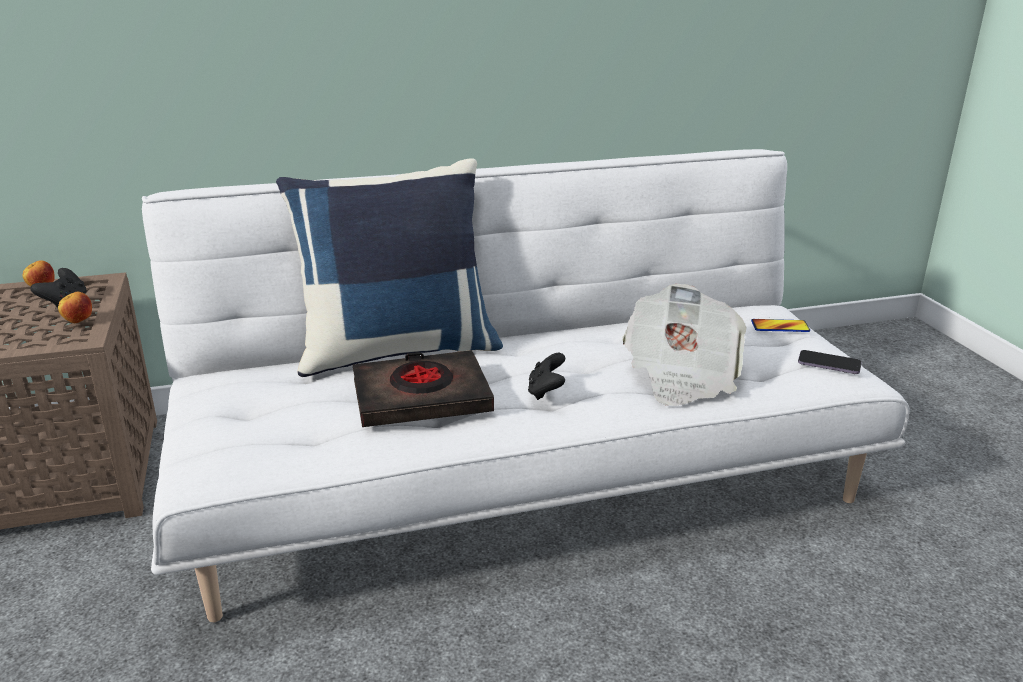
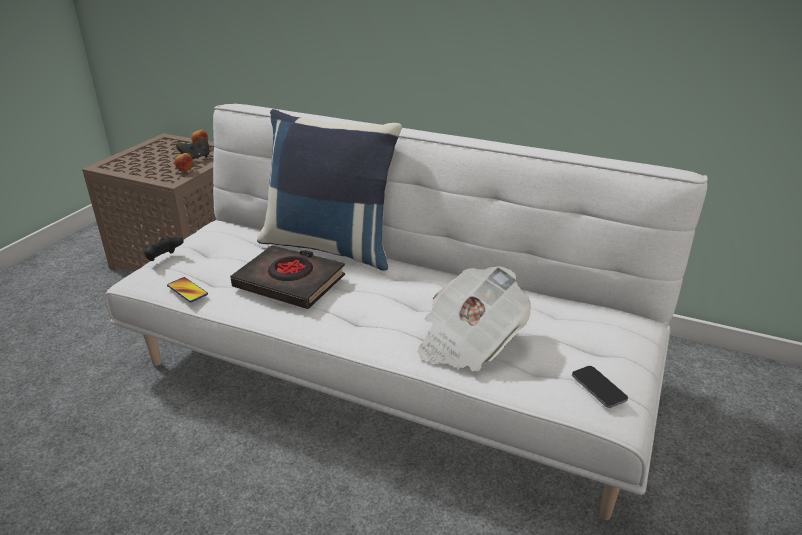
camera: 40 degrees right, 5 degrees up
black game controller [528,353,565,400] -> black game controller moved to [144,236,184,261]
phone [751,319,810,332] -> phone moved to [167,277,208,302]

